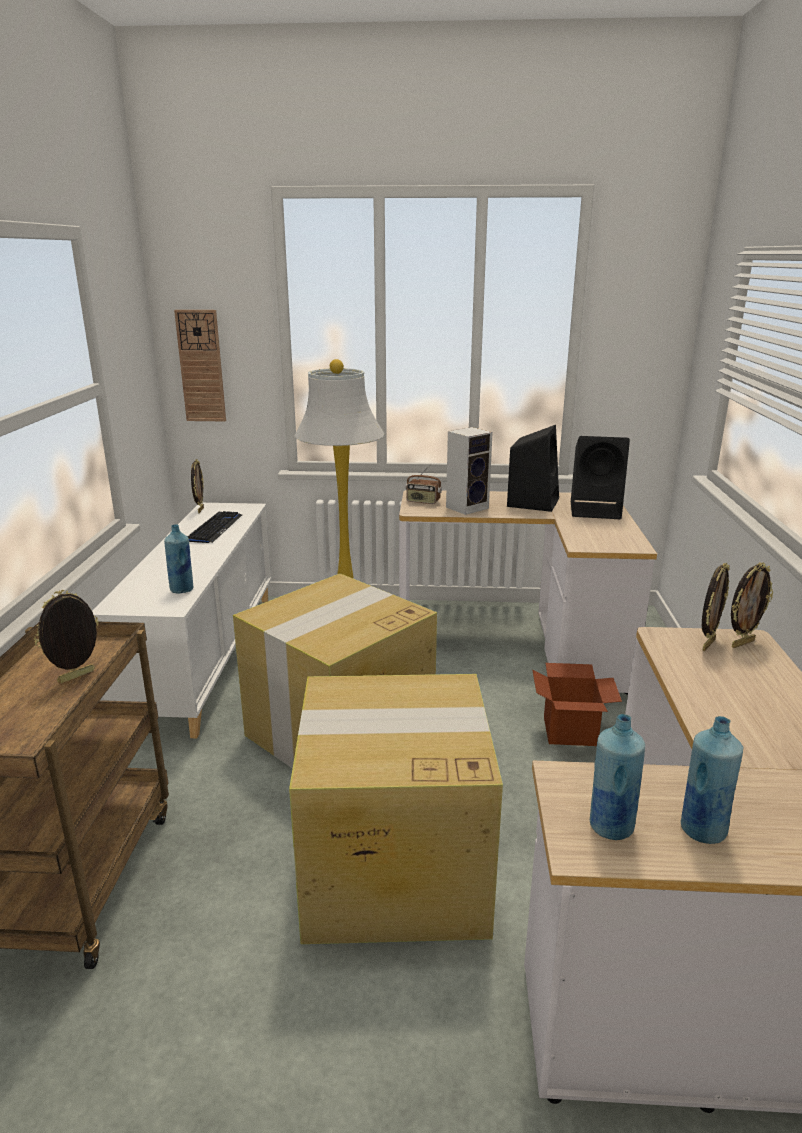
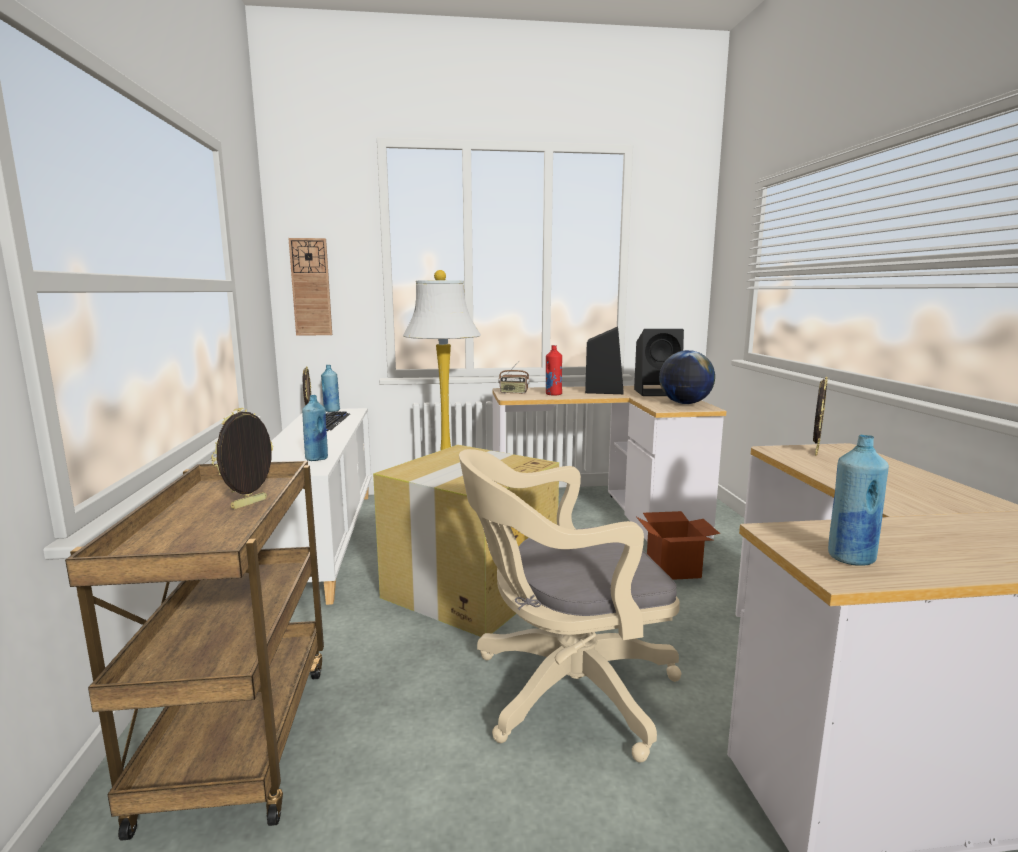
camera: 10 degrees left, 10 degrees down
cardboard box [289,674,503,944] -> beige office chair [459,449,681,762]
speaker [446,427,493,515] -> red bottle [546,345,562,396]
blue bottle [681,716,743,844] -> blue bottle moved to [321,365,340,412]
picture frame [731,562,773,648] -> none
none -> globe [659,350,715,404]

